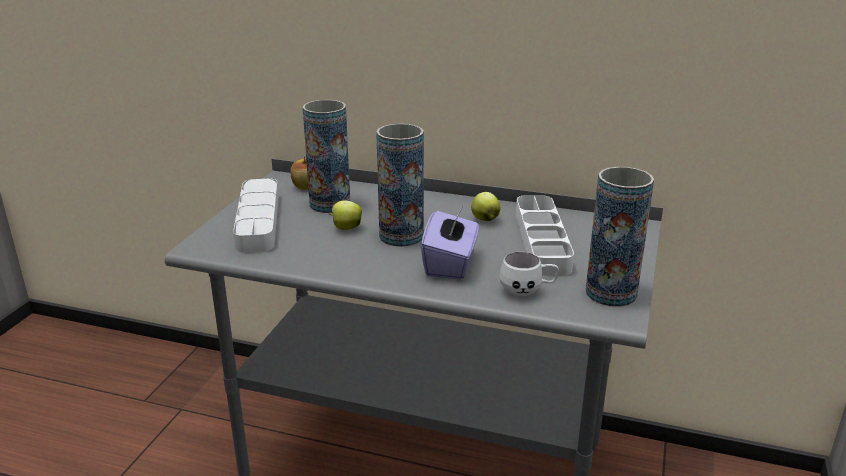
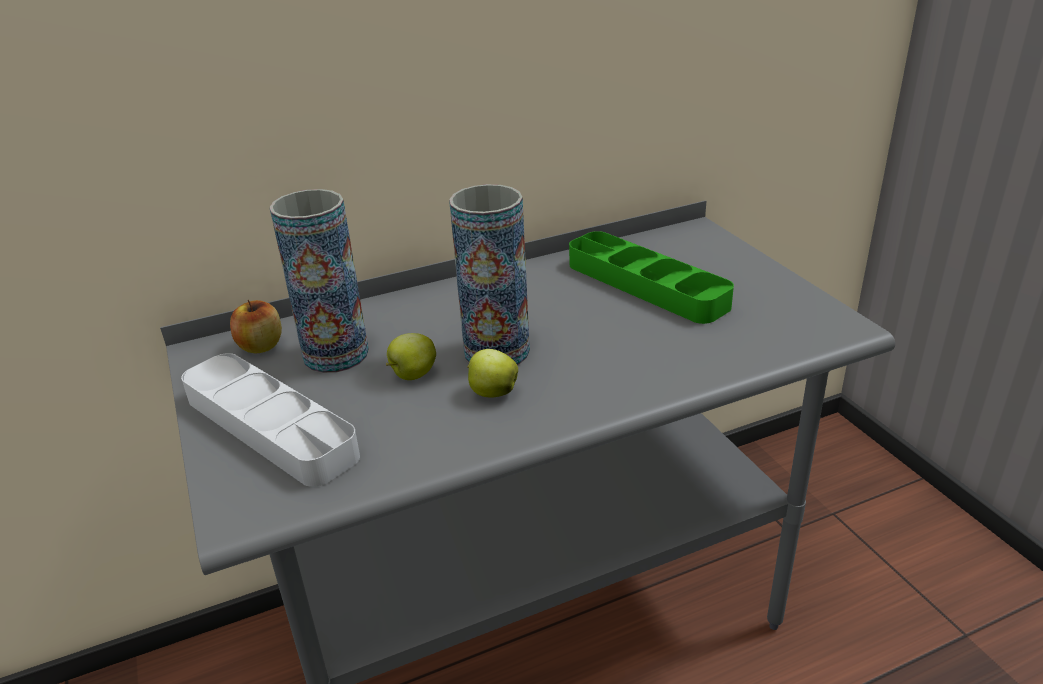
camera: 40 degrees left, 5 degrees up
purple tissue box [421,208,479,279] -> none
apple [471,192,500,221] -> apple moved to [467,349,518,397]
white mug [499,252,559,296] -> none
white tray [516,195,574,276] -> green tray [569,231,734,324]
vase [586,167,654,307] -> none

